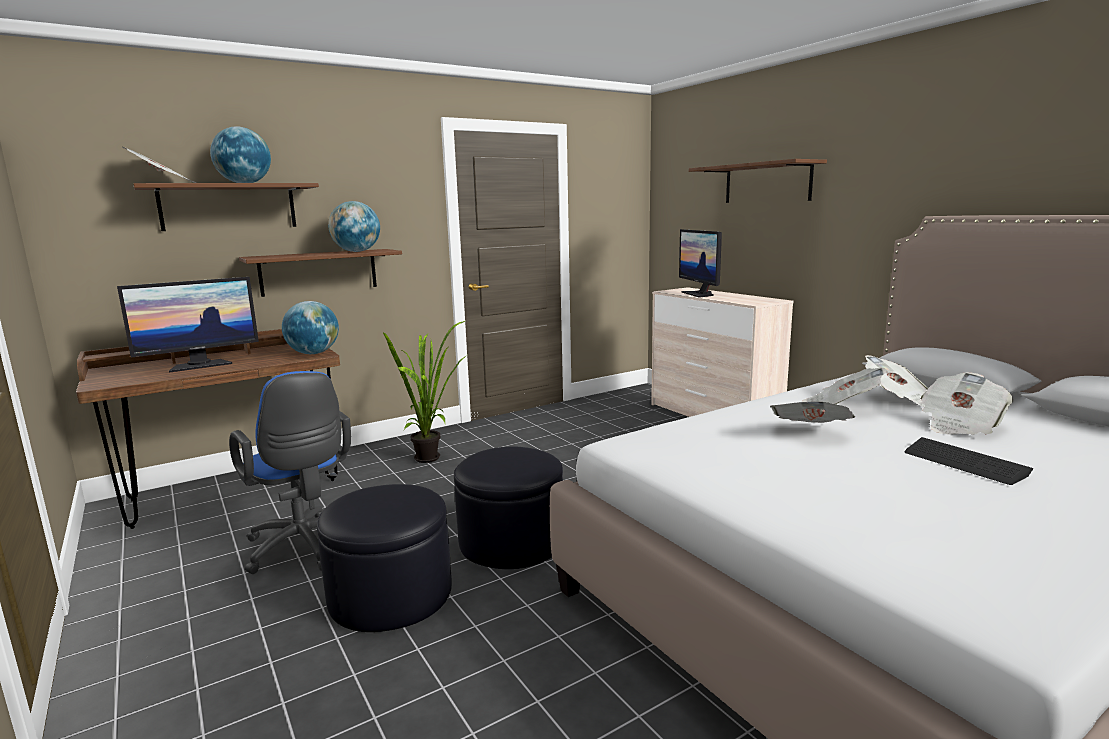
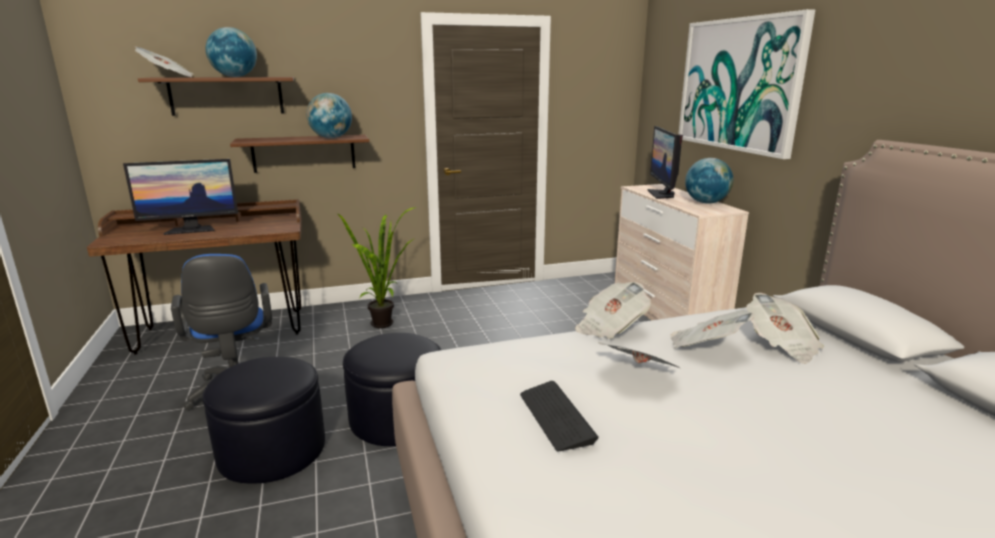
camera: 15 degrees right, 5 degrees up
globe [282,301,339,354] -> globe moved to [685,158,733,204]
brown shelf [689,159,827,203] -> picture [678,9,815,159]
keyboard [904,437,1033,485] -> keyboard moved to [520,381,599,452]
newspaper [921,372,1013,435] -> newspaper moved to [575,282,651,339]

